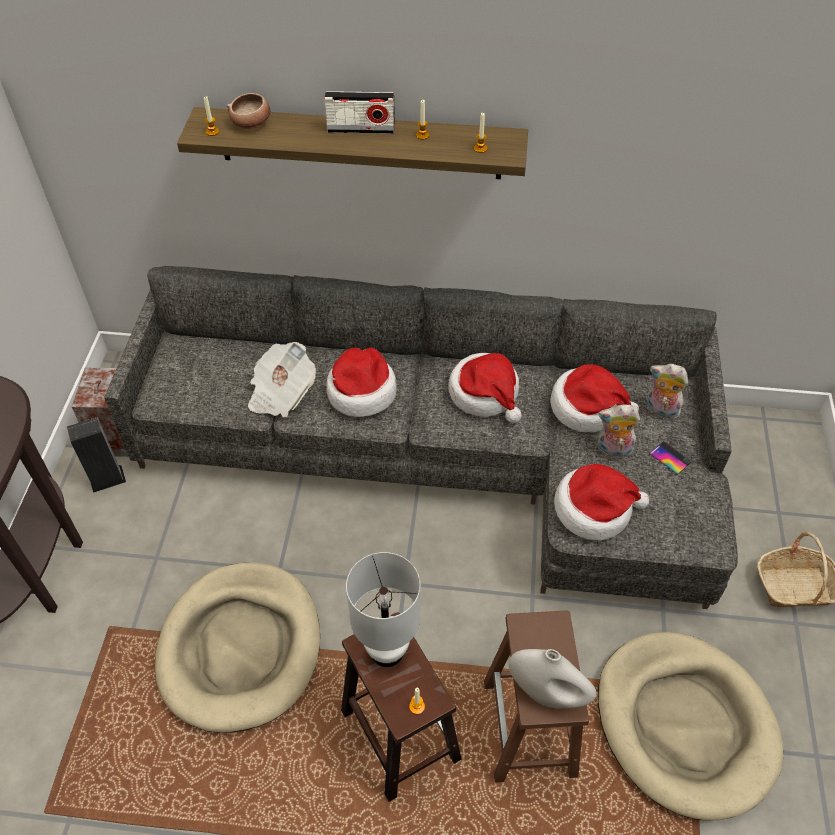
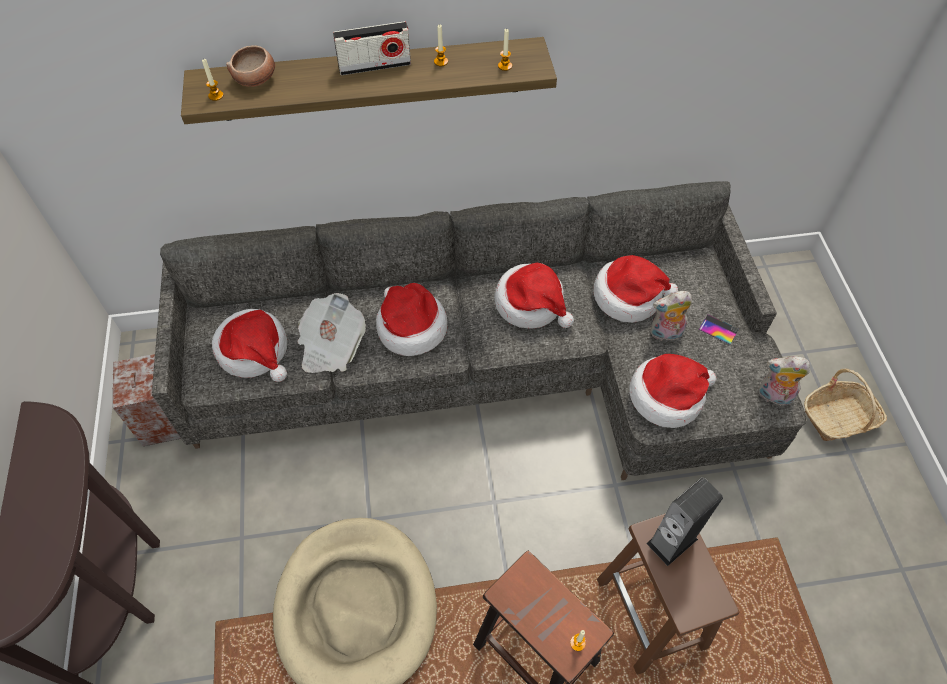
camera: 15 degrees left, 5 degrees up
speaker [67,417,126,493] -> speaker moved to [646,477,723,566]
white table lamp [346,552,421,667] -> none
white vase [509,649,596,709] -> none
beige dog bed [598,632,783,820] -> none
plush toy [647,364,688,420] -> plush toy moved to [758,356,810,406]
none -> hat [212,309,287,382]

